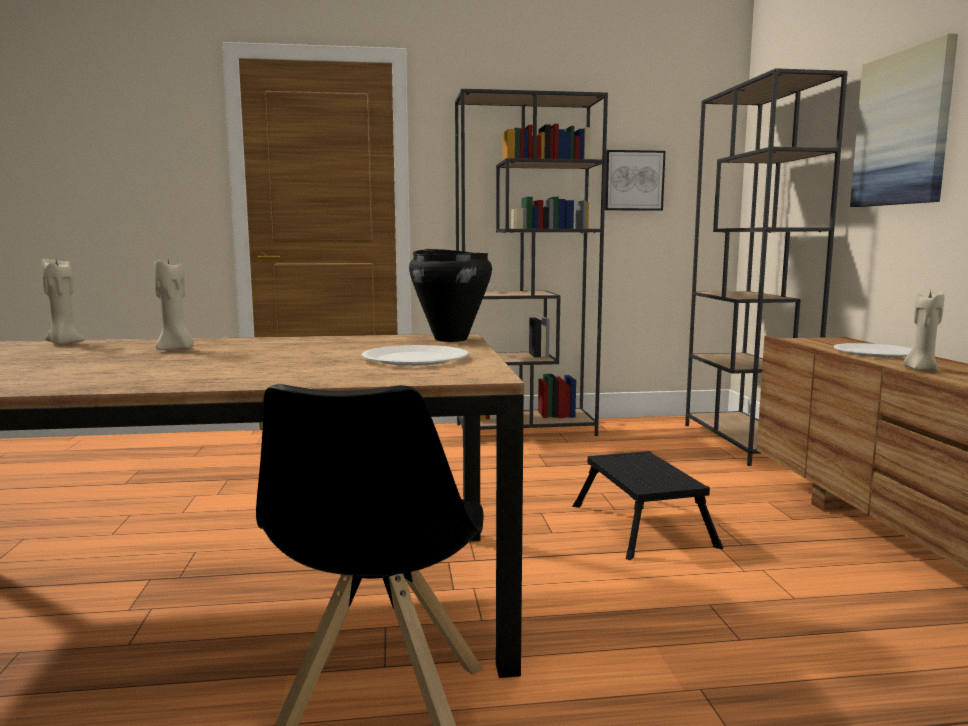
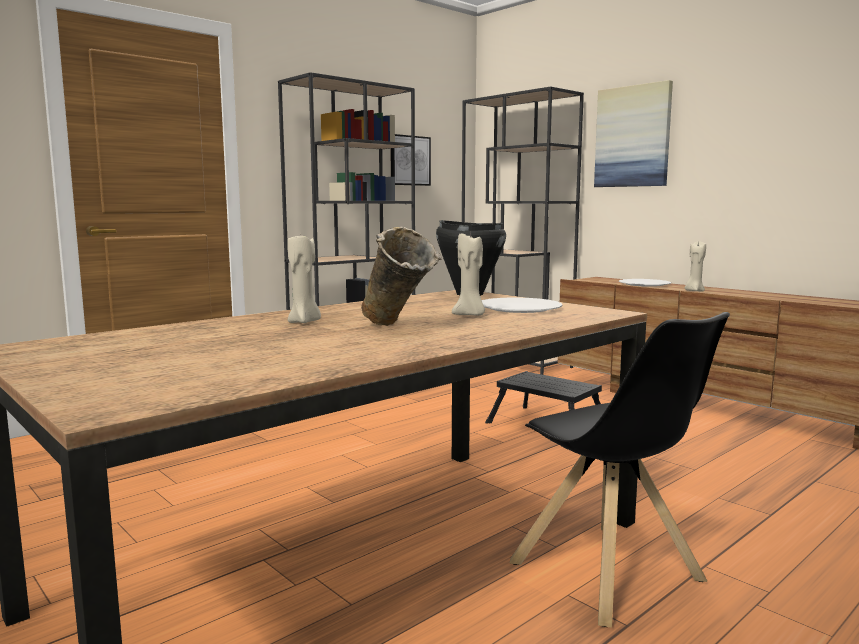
camera: 35 degrees left, 0 degrees up
beige candle [42,259,85,344] -> beige candle moved to [452,233,485,316]
none -> beige vase [361,227,442,326]

